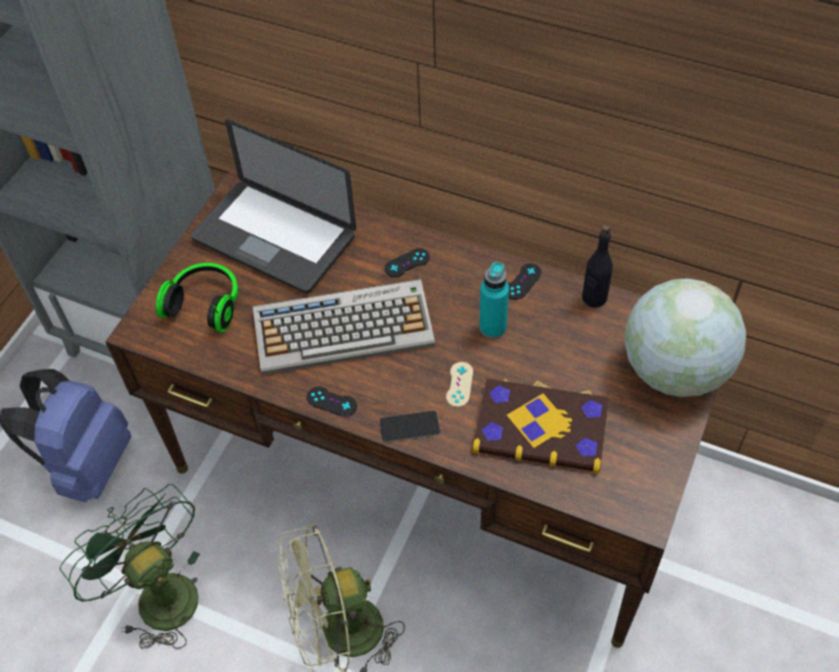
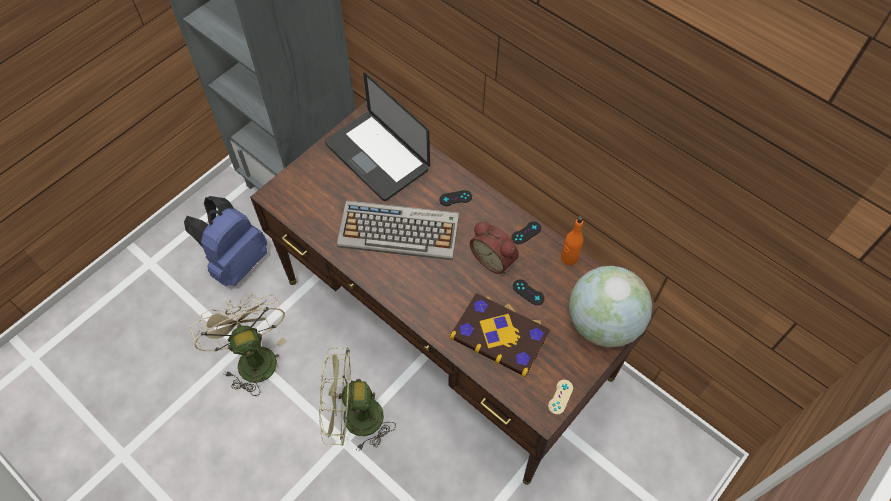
camera: 15 degrees right, 5 degrees up
green fan [59,484,200,649] -> beige fan [190,294,286,396]
headphones [156,263,238,332] -> none
black game controller [306,387,357,417] -> black game controller moved to [513,280,544,305]
phone [379,411,440,442] -> none
beige game controller [446,362,473,407] -> beige game controller moved to [548,380,573,415]
turquoise bottle [479,262,509,339] -> alarm clock [470,221,519,274]
black bottle [582,225,613,308] -> orange bottle [561,216,583,265]

